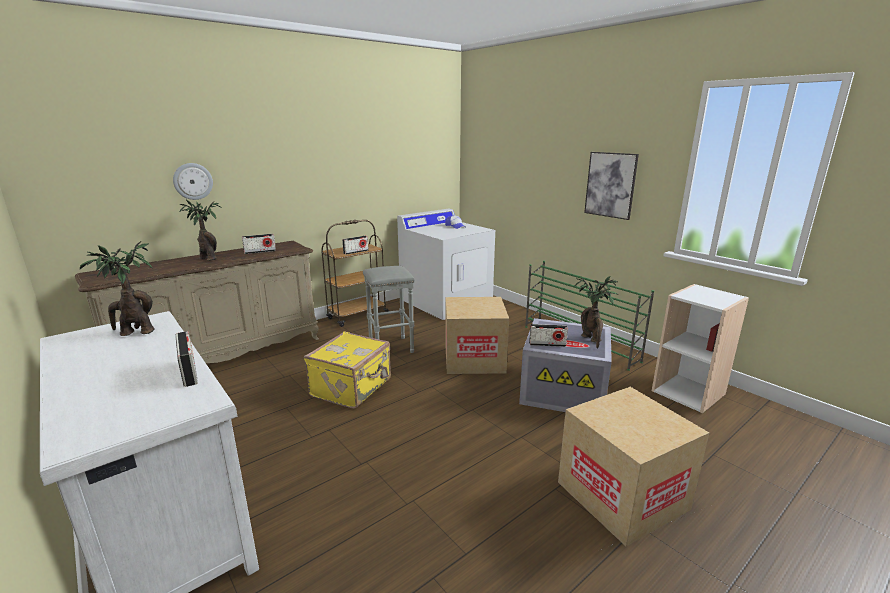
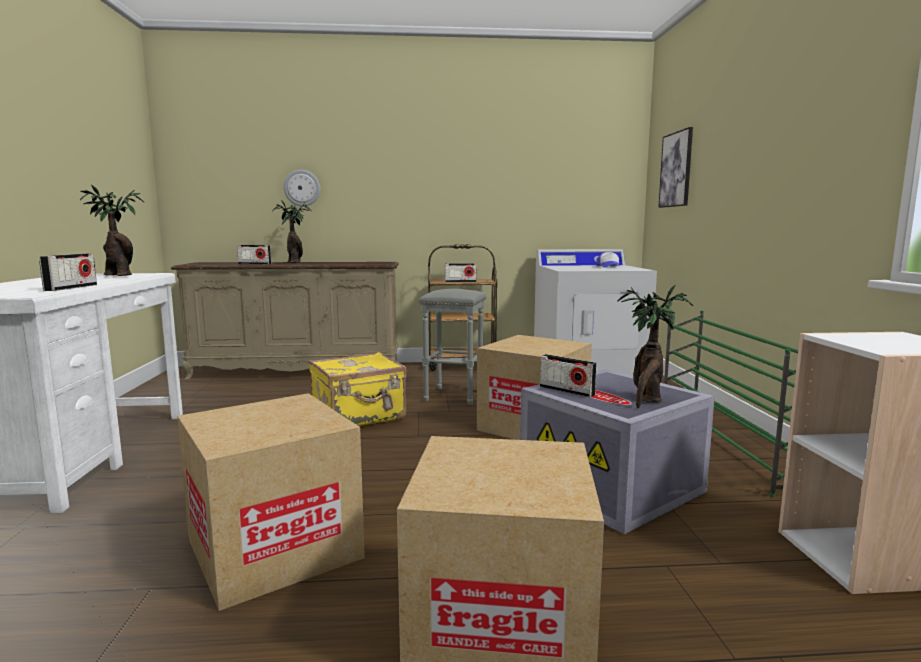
camera: 35 degrees right, 10 degrees down
radio [242,234,276,254] -> radio moved to [237,245,271,264]
picture [584,152,639,220] -> picture moved to [658,127,693,208]
none -> cardboard box [177,393,365,611]

